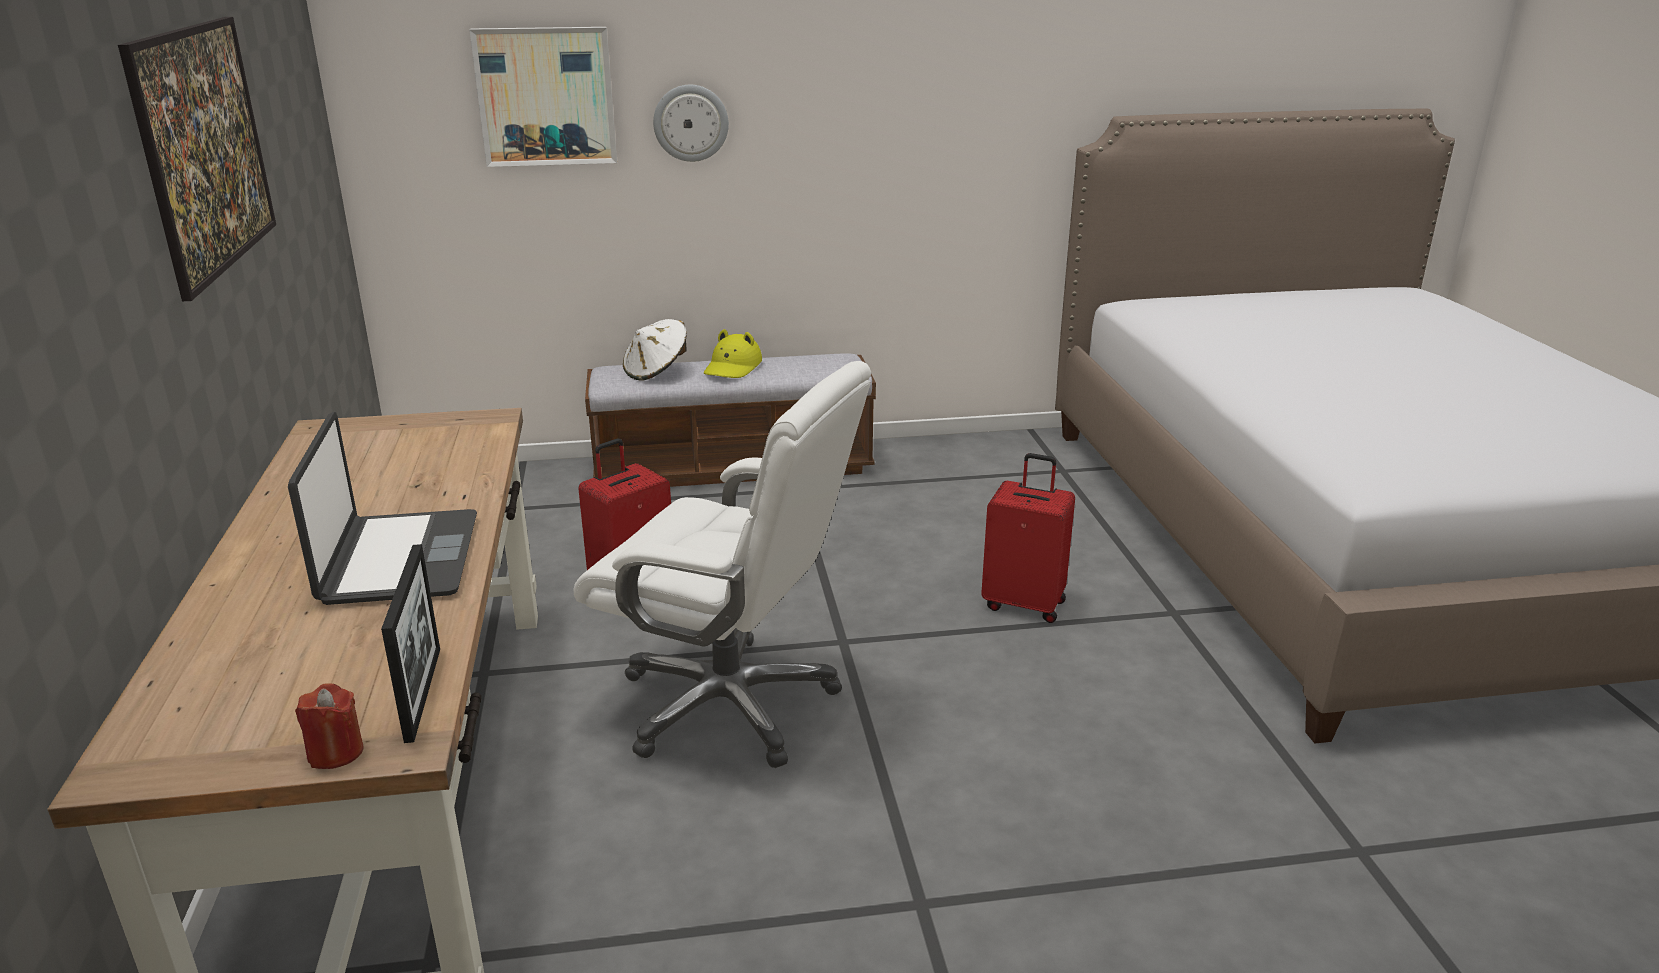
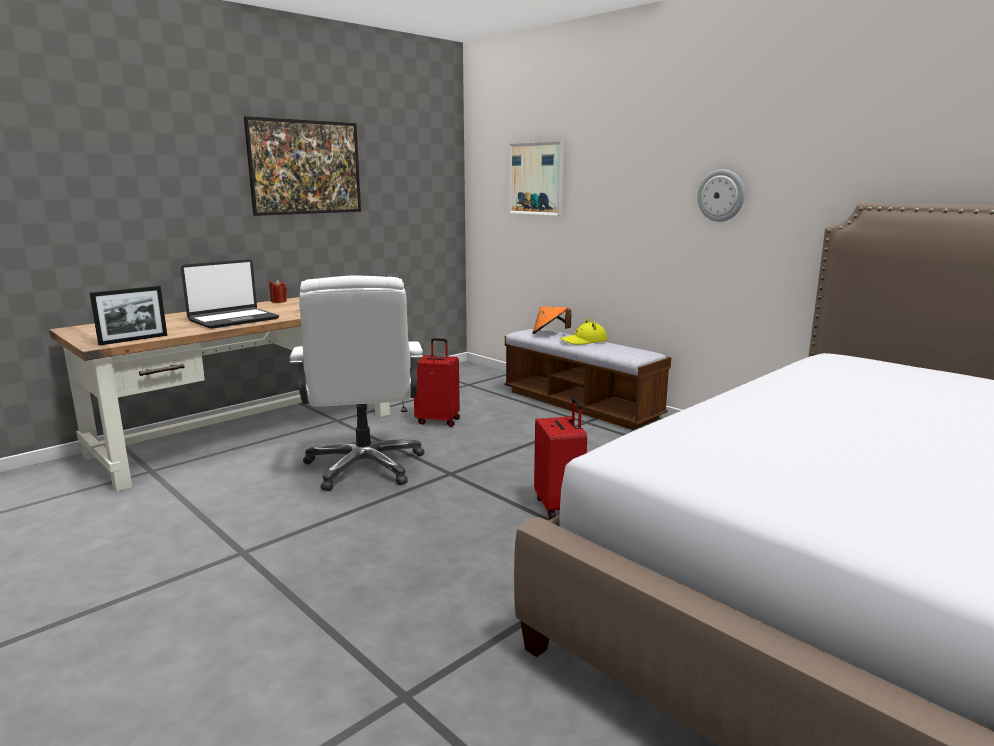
camera: 55 degrees right, 10 degrees down
red candle [295,683,364,769] -> red candle moved to [269,280,287,303]
white hat [623,319,687,380] -> orange hat [532,307,571,334]
wall clock [653,85,729,162] -> wall clock moved to [697,169,745,222]

